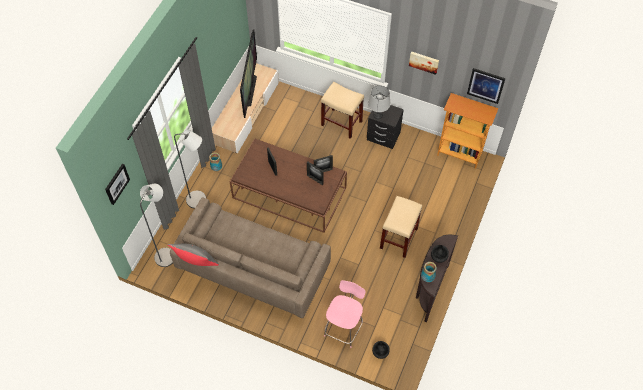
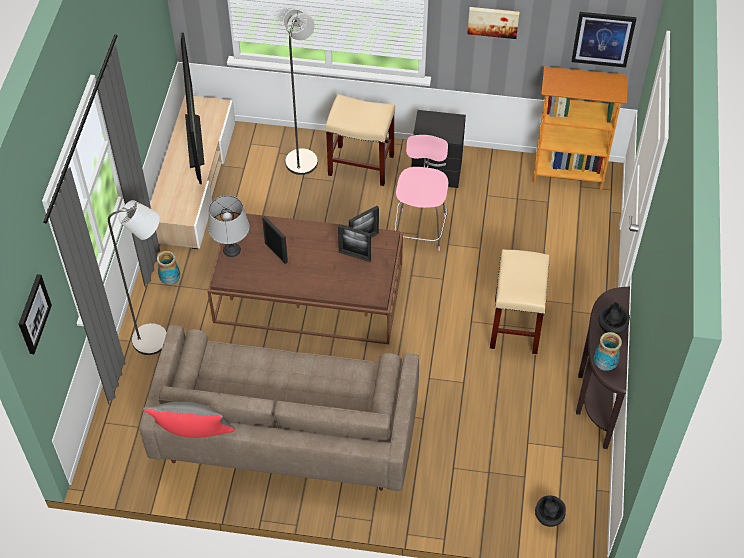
camera: 15 degrees left, 5 degrees down
grey floor lamp [140,184,173,267] -> grey floor lamp moved to [284,9,318,175]
pink stool [324,280,365,348] -> pink stool moved to [395,135,448,251]
grey table lamp [368,85,391,119] -> grey table lamp moved to [208,195,249,257]

